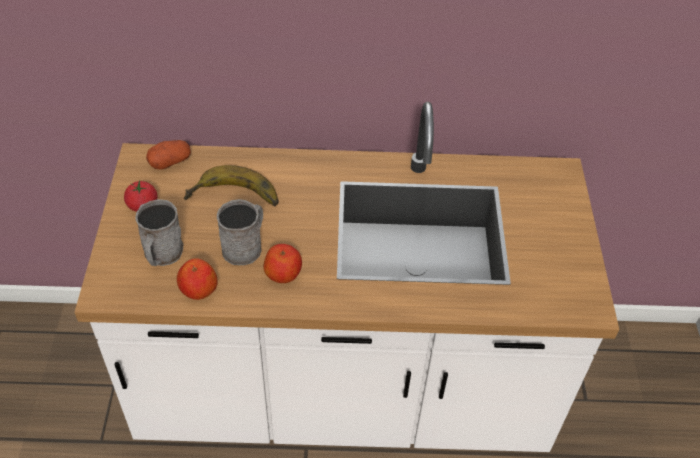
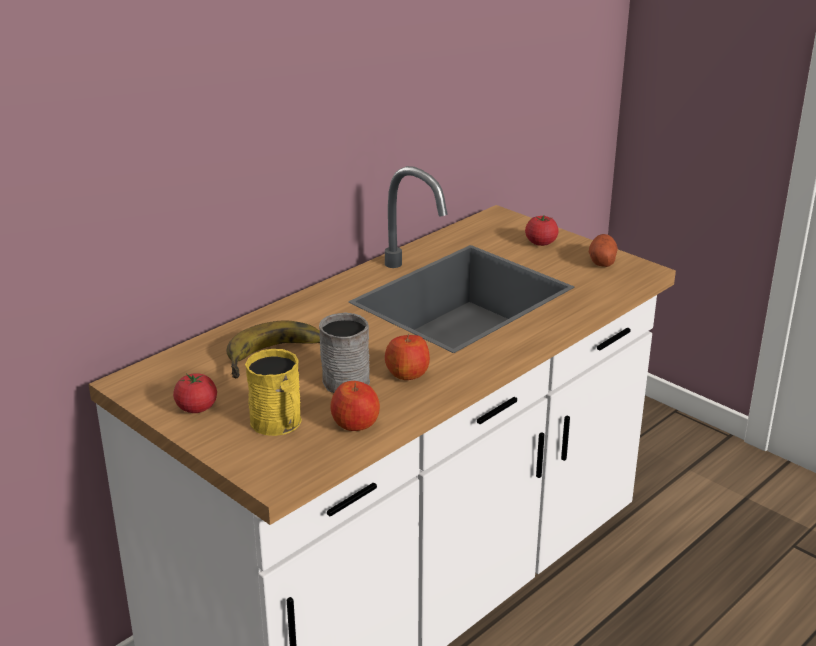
camera: 45 degrees left, 20 degrees down
grey mug [135,199,183,266] -> yellow mug [245,349,302,436]
potato [146,140,191,170] -> potato moved to [589,234,618,267]
none -> tomato [525,215,559,246]

